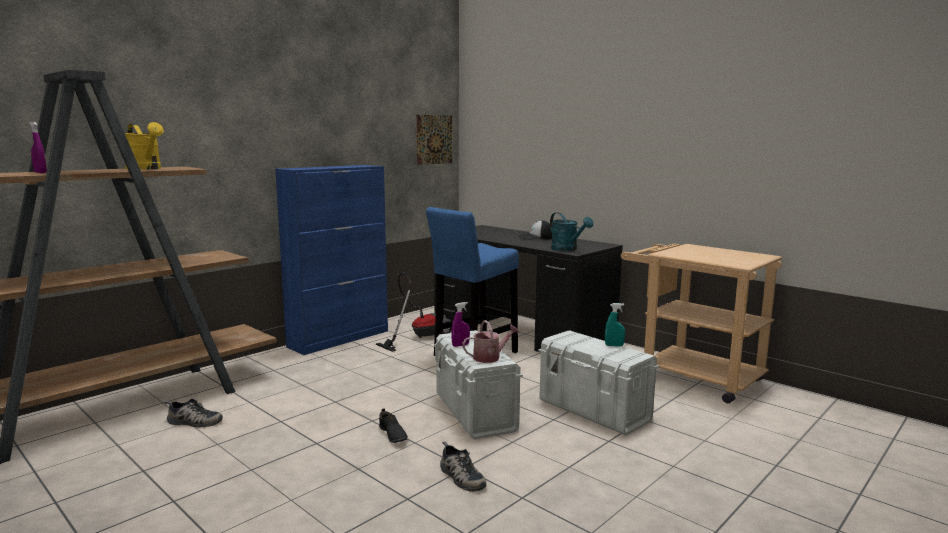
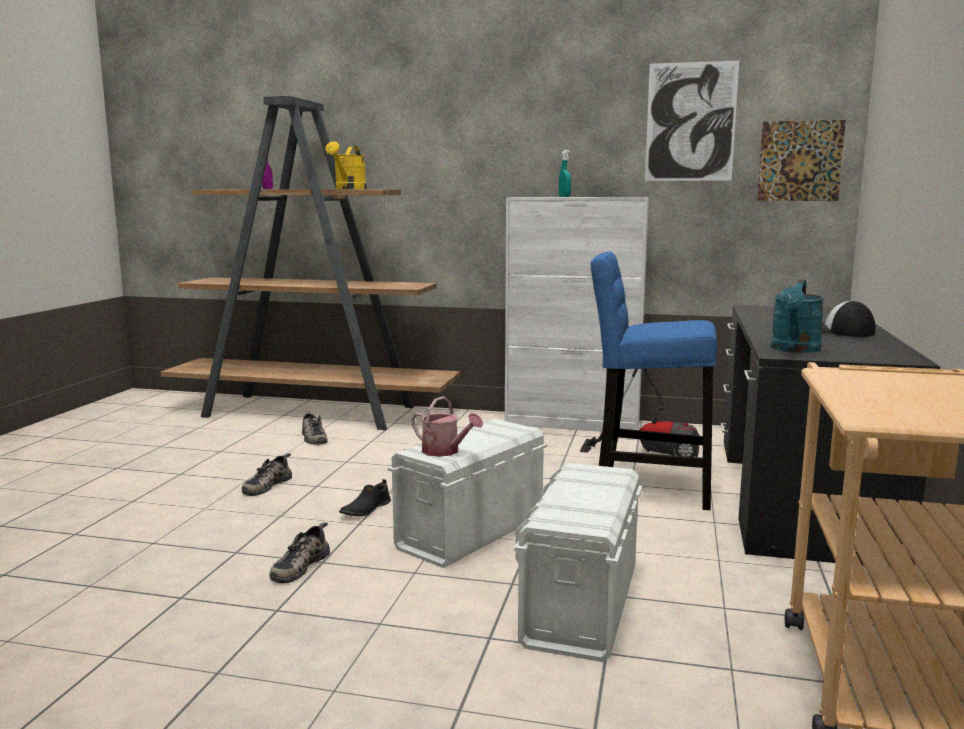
camera: 60 degrees right, 0 degrees up
blue cabinet [275,165,388,355] -> white cabinet [505,197,649,432]
purple spray bottle [451,302,470,347] -> none
turquoise spray bottle [605,303,625,347] -> turquoise spray bottle moved to [559,150,571,197]
none -> shoe [242,453,292,496]
none -> picture [645,60,739,181]

